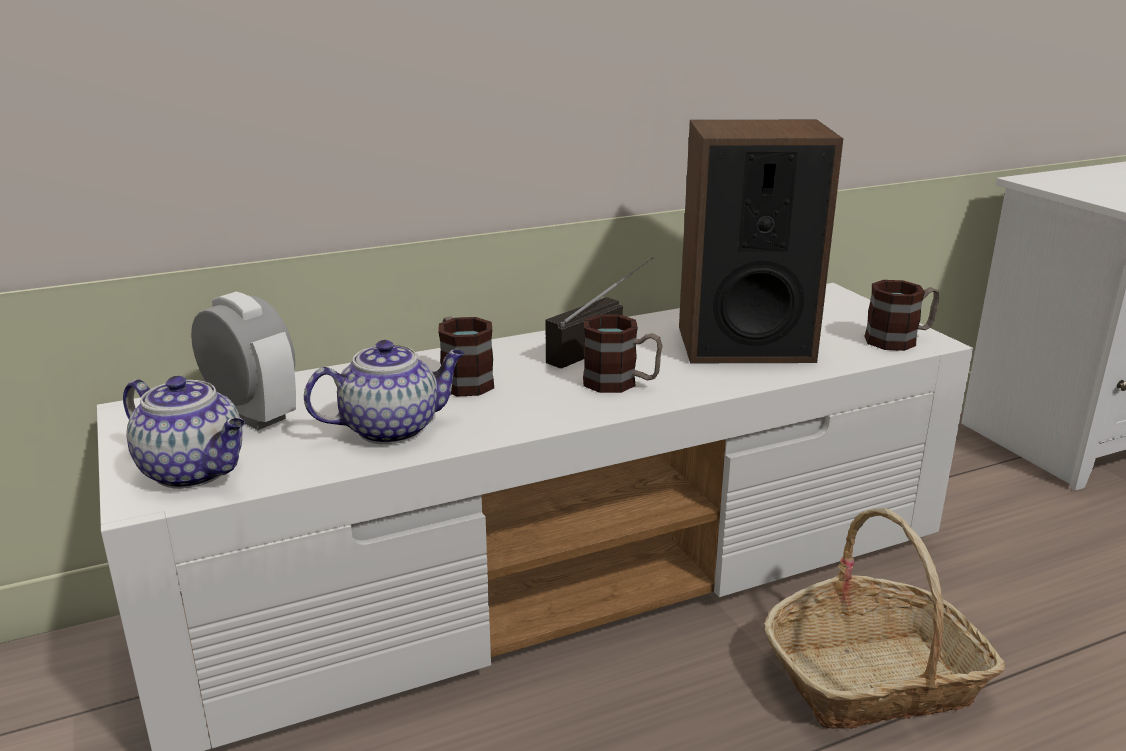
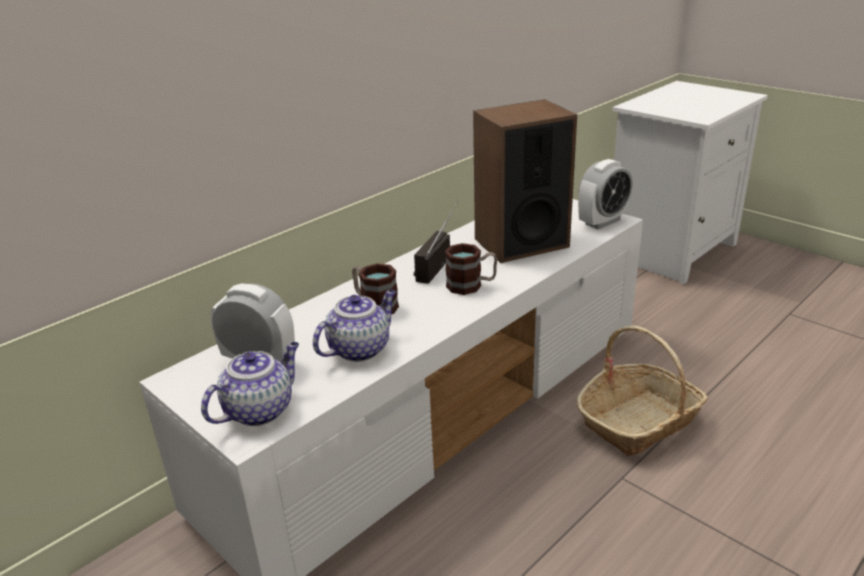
camera: 20 degrees left, 5 degrees up
teapot [123,376,245,489] -> teapot turned 60 degrees counterclockwise [201,342,299,427]
mug [864,280,940,351] -> alarm clock [578,159,632,229]

